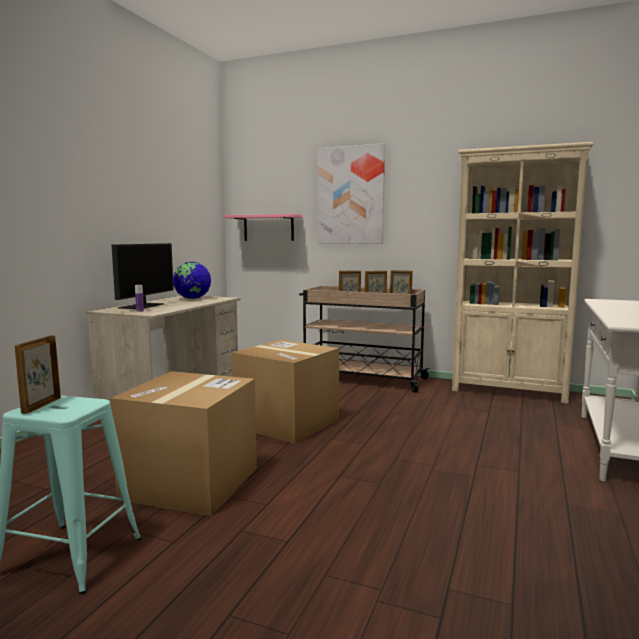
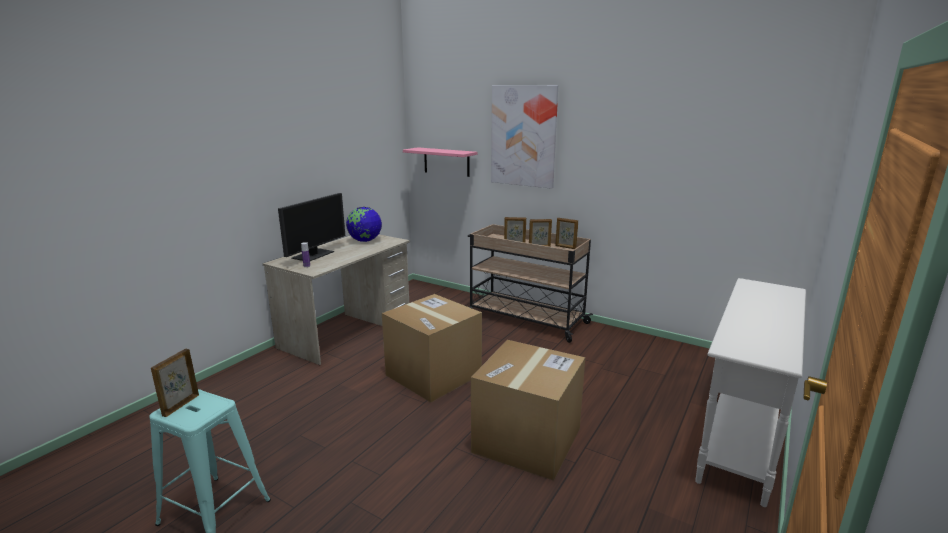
camera: 10 degrees right, 10 degrees up
cardboard box [110,371,257,516] -> cardboard box moved to [471,340,585,481]
beige bookcase [452,142,594,403] -> none

